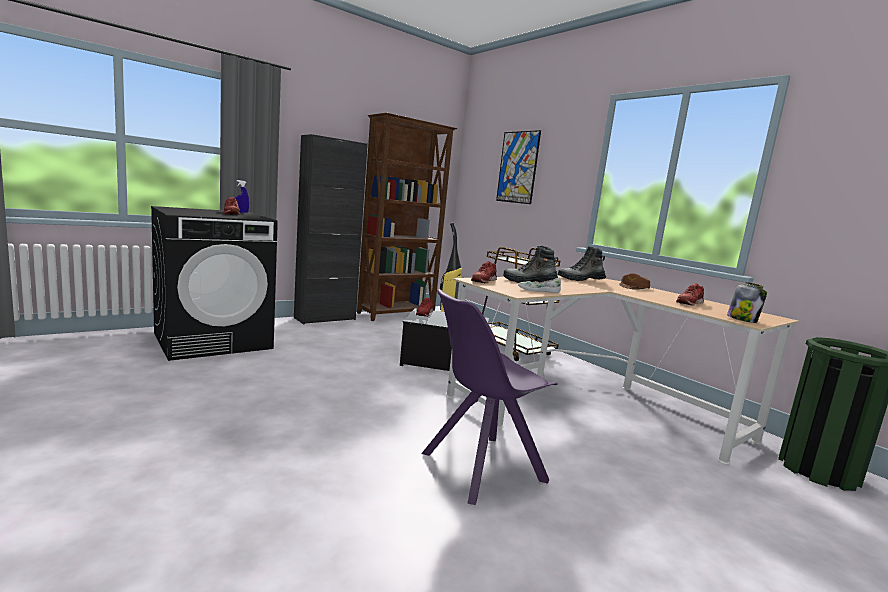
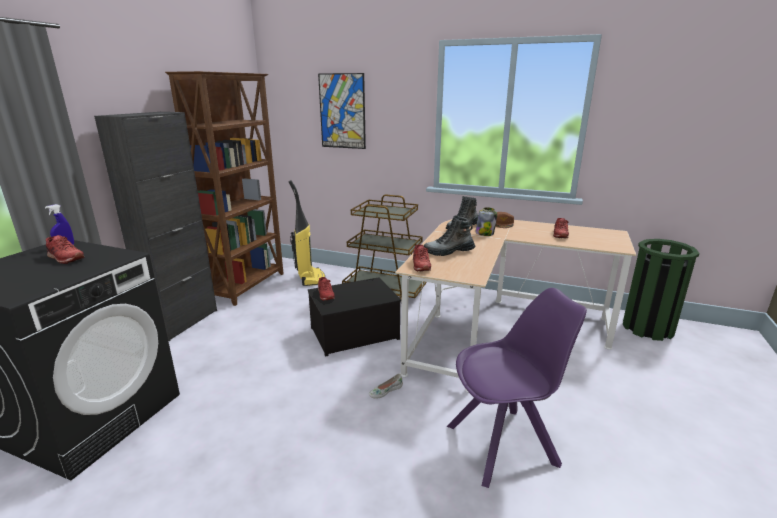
camera: 30 degrees left, 10 degrees up
purple chair [421,289,558,505] -> purple chair turned 135 degrees counterclockwise [447,288,587,488]
white shoe [518,277,561,293] -> white shoe moved to [369,374,403,399]
jar [727,282,767,323] -> jar moved to [475,207,497,236]

